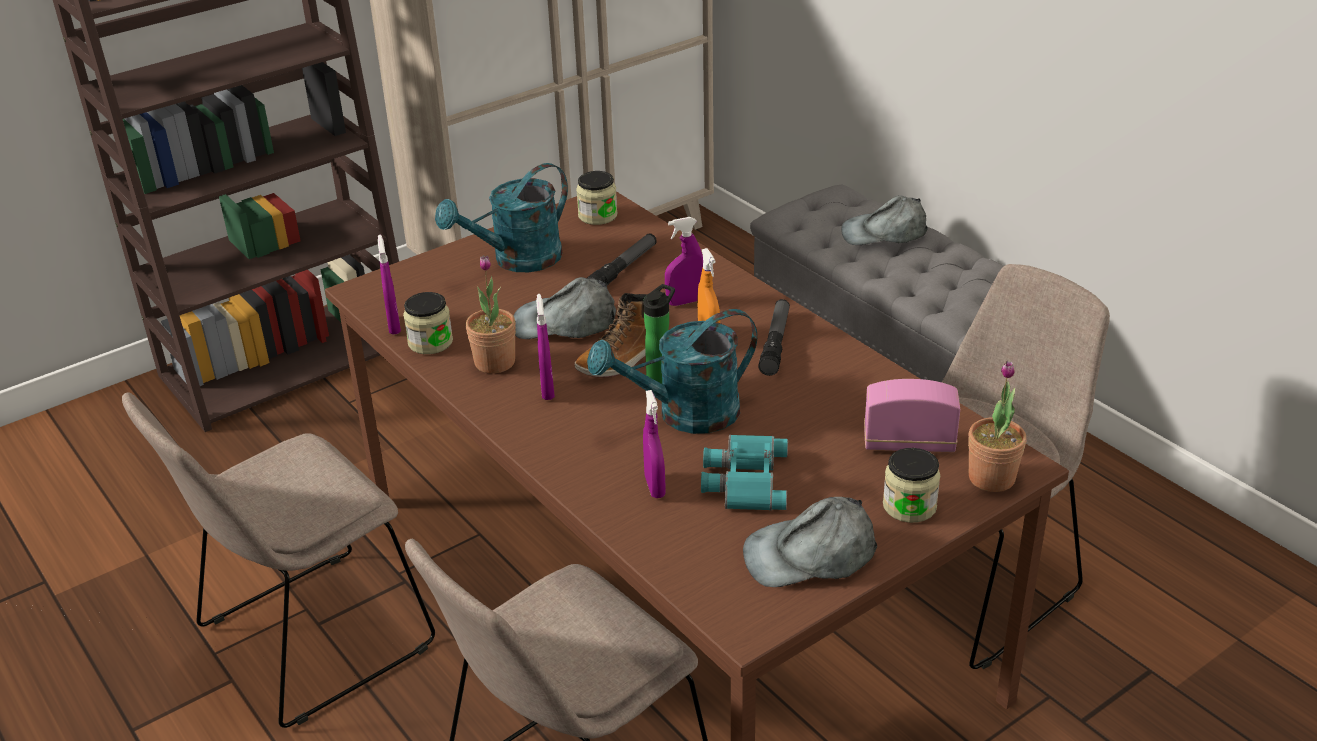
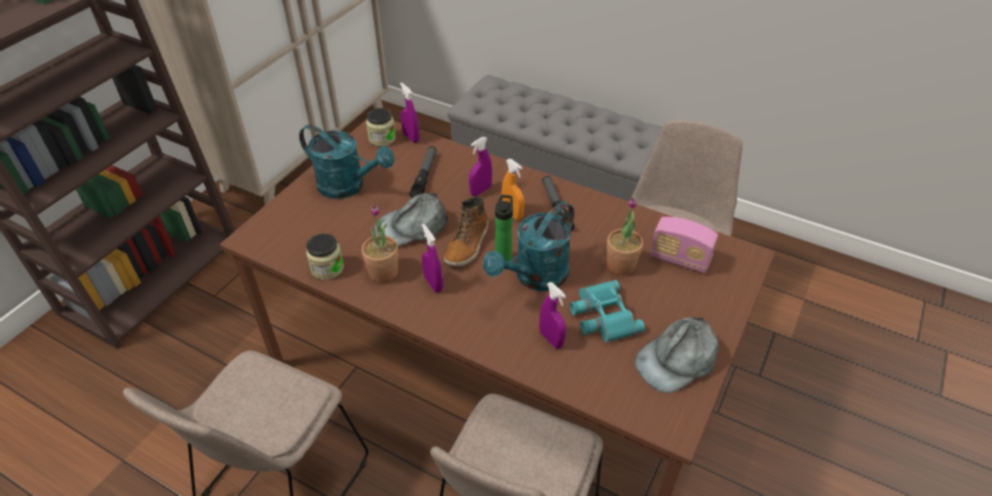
camera: 25 degrees left, 10 degrees up
purple spray bottle [378,235,401,335] -> purple spray bottle moved to [400,83,420,143]
turquoise watering can [435,163,568,272] -> turquoise watering can turned 90 degrees counterclockwise [299,124,395,199]
grey cap [841,195,928,245] -> none
radio [864,379,960,452] -> radio turned 135 degrees counterclockwise [650,217,718,273]
jar [883,448,940,523] -> none
potted plant [968,361,1026,492] -> potted plant moved to [607,198,643,276]

